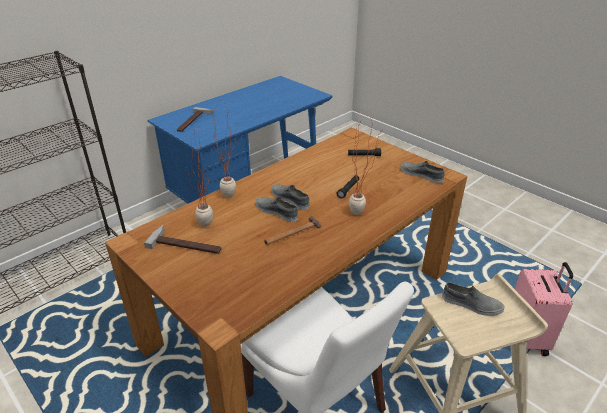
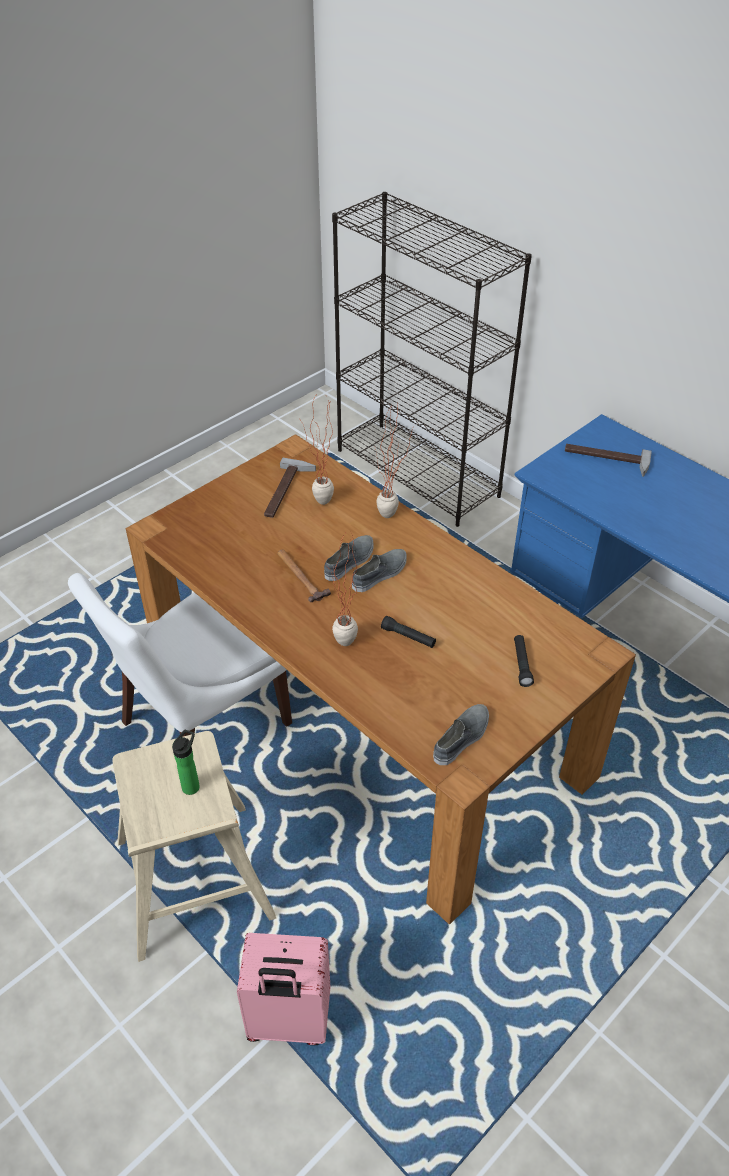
camera: 90 degrees right, 10 degrees up
grey shoe [442,282,505,316] -> bottle [172,730,200,795]

